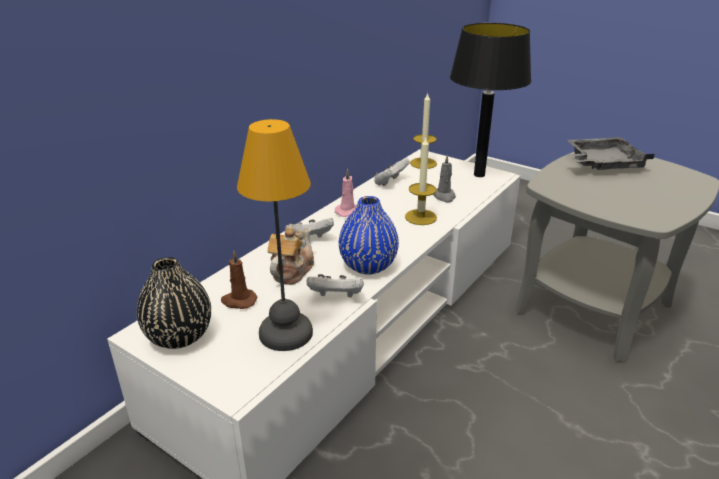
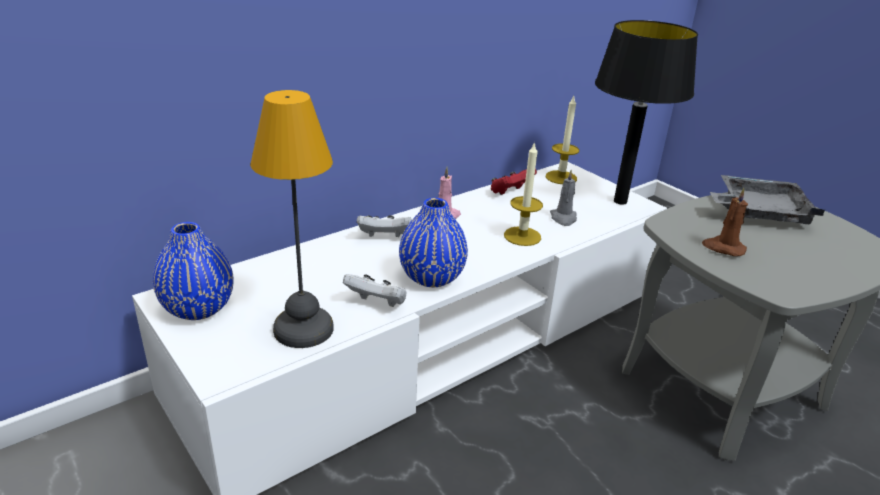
camera: 15 degrees right, 0 degrees up
black vase [137,257,211,349] -> blue vase [153,222,233,320]
brown candle [221,251,258,309] -> brown candle moved to [702,188,748,256]
teapot [268,228,314,285] -> none
white game controller [374,158,410,186] -> red game controller [491,168,537,195]

